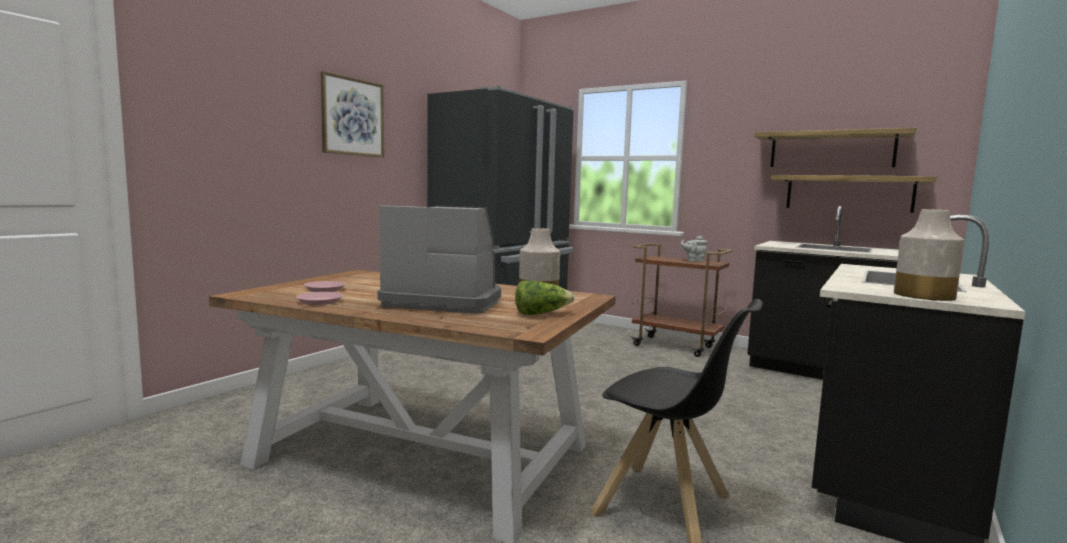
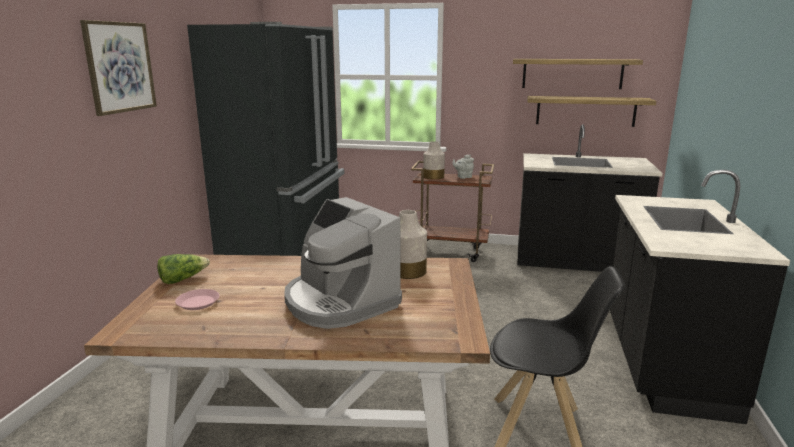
camera: 20 degrees left, 10 degrees up
pink plate [296,292,343,305] -> none
coffee machine [378,205,501,314] -> coffee machine turned 120 degrees counterclockwise [284,197,402,329]
lettuce [515,280,574,315] -> lettuce moved to [157,254,210,284]
beige vase [894,209,964,301] -> beige vase moved to [423,141,445,179]

